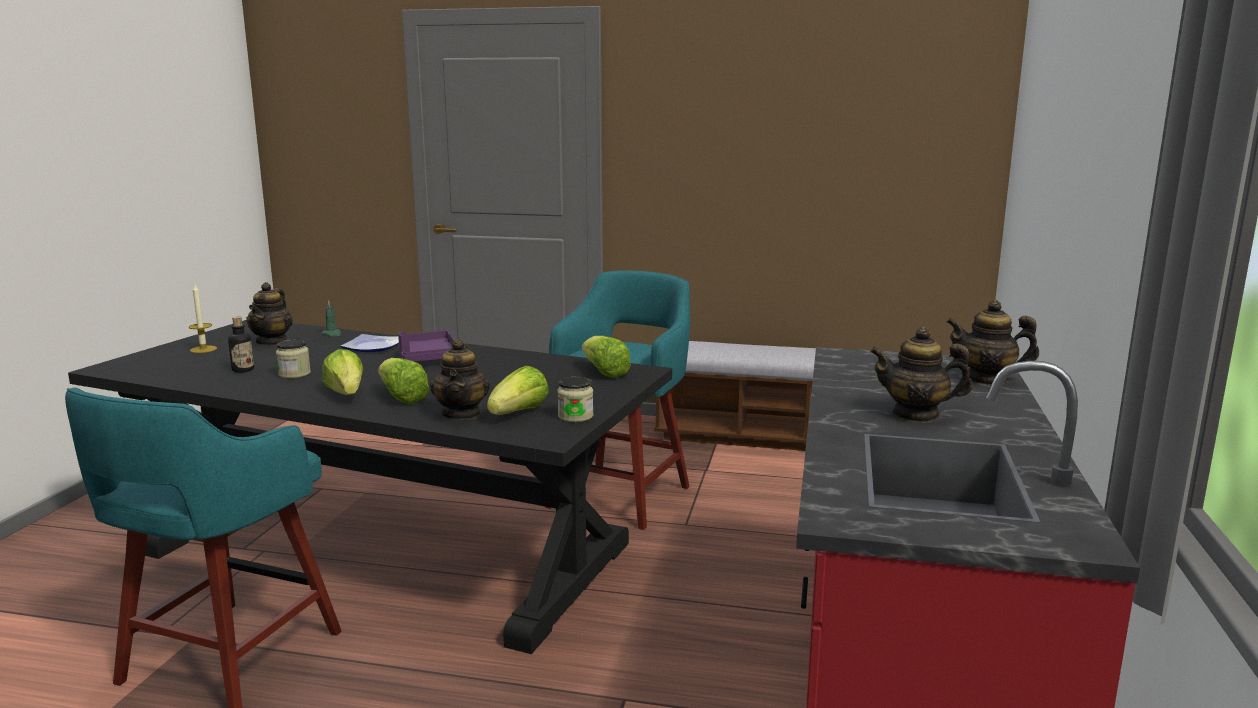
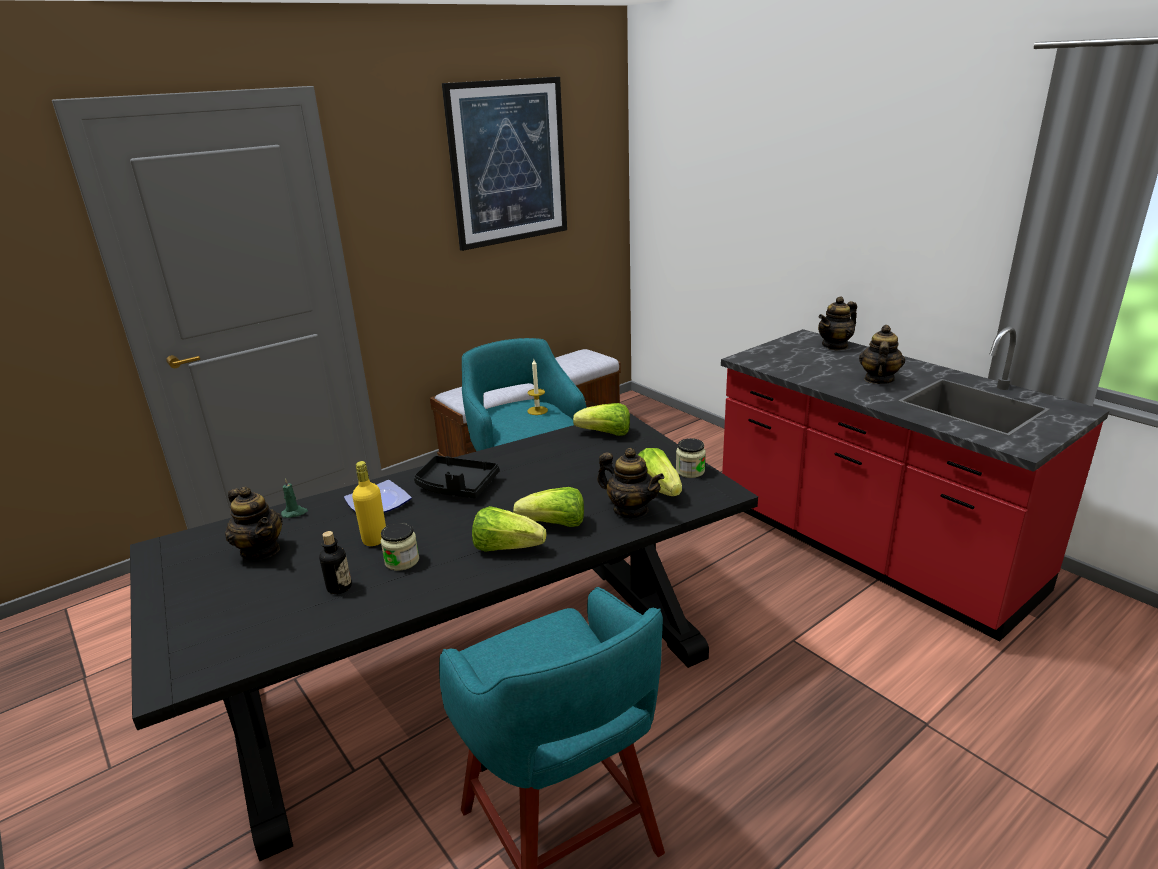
camera: 50 degrees left, 10 degrees up
candle [189,285,217,353] -> candle moved to [527,360,548,415]
purple tray [398,330,454,362] -> black tray [414,455,499,498]
teapot [870,327,973,423] -> teapot turned 150 degrees clockwise [859,325,905,384]
none -> yellow bottle [352,461,386,546]
none -> picture [442,77,567,251]

